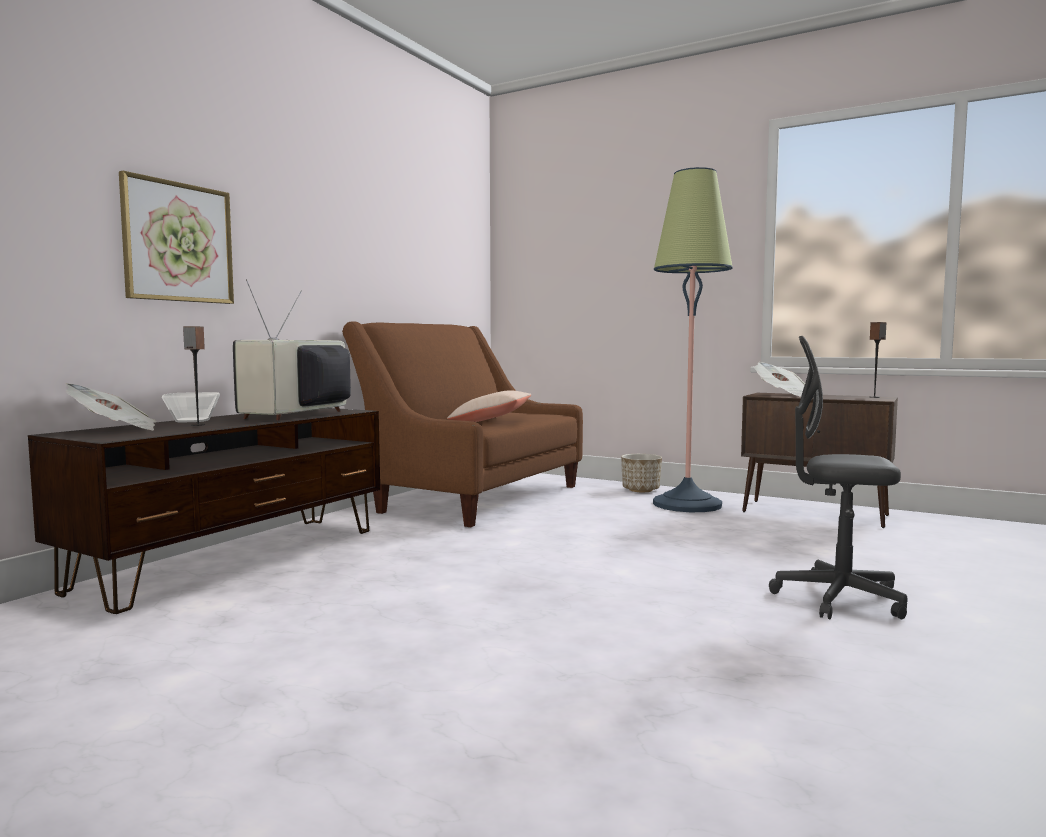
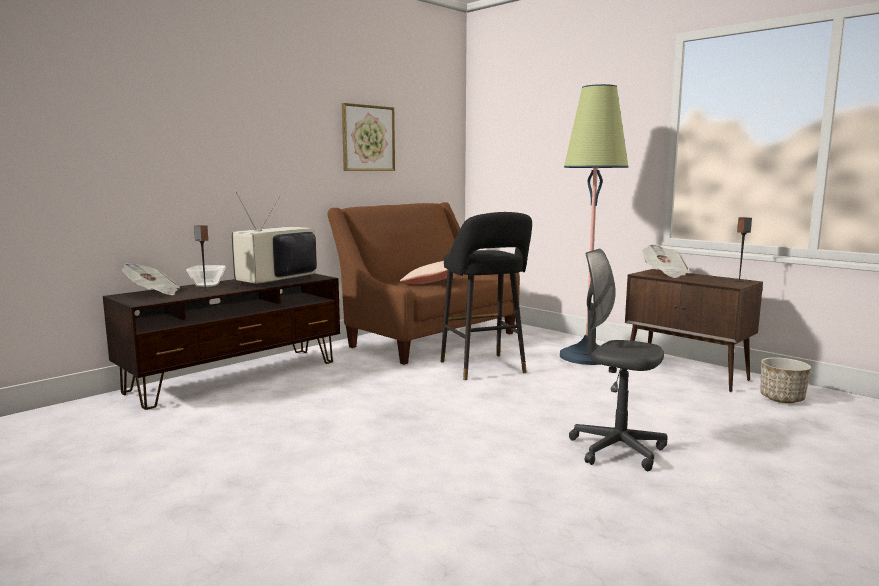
camera: 15 degrees right, 5 degrees up
picture [119,171,234,304] -> picture moved to [342,103,395,171]
planter [621,454,662,492] -> planter moved to [760,357,811,403]
none -> black stool [441,212,532,380]

